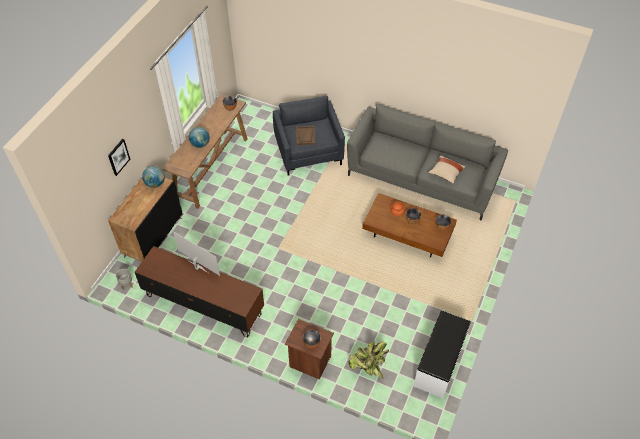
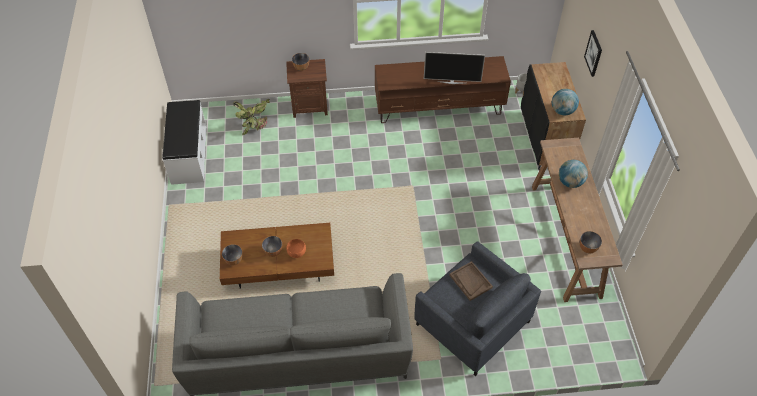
camera: 150 degrees right, 0 degrees up
beige pillow [428,155,466,184] -> none

